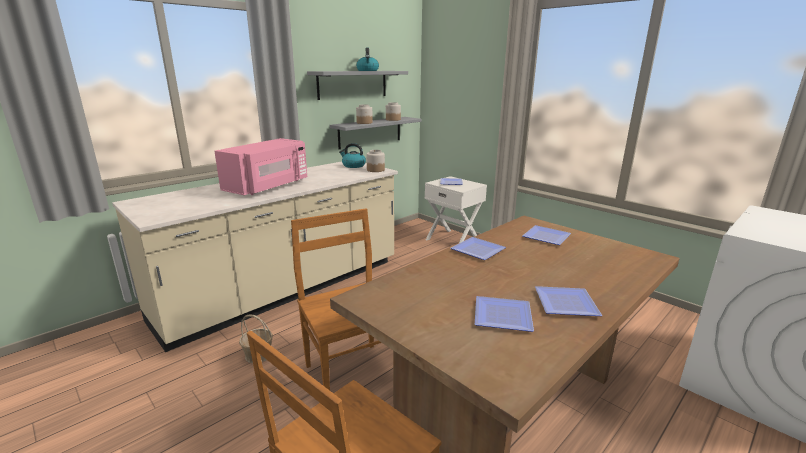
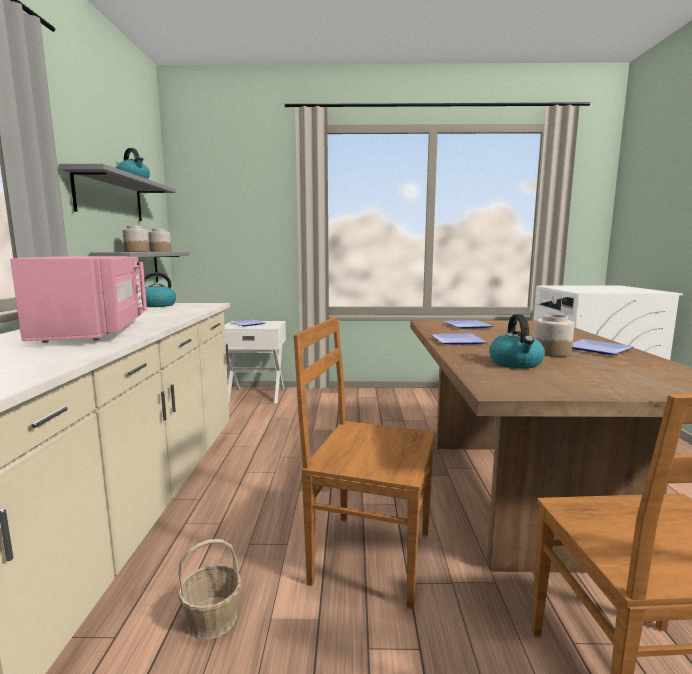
camera: 45 degrees left, 10 degrees down
jar [367,150,385,172] -> jar moved to [535,314,574,357]
plate [475,296,534,332] -> none
none -> kettle [489,314,545,368]

